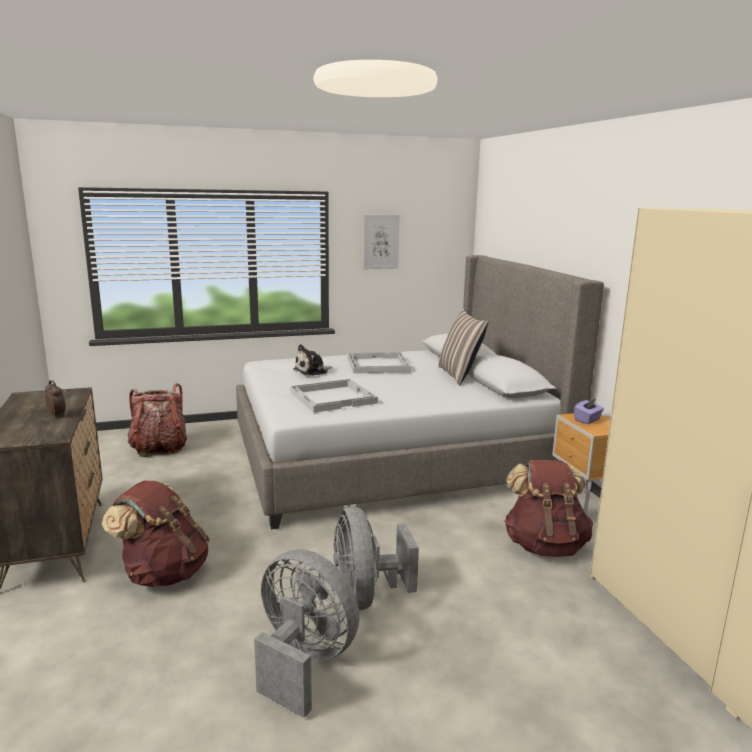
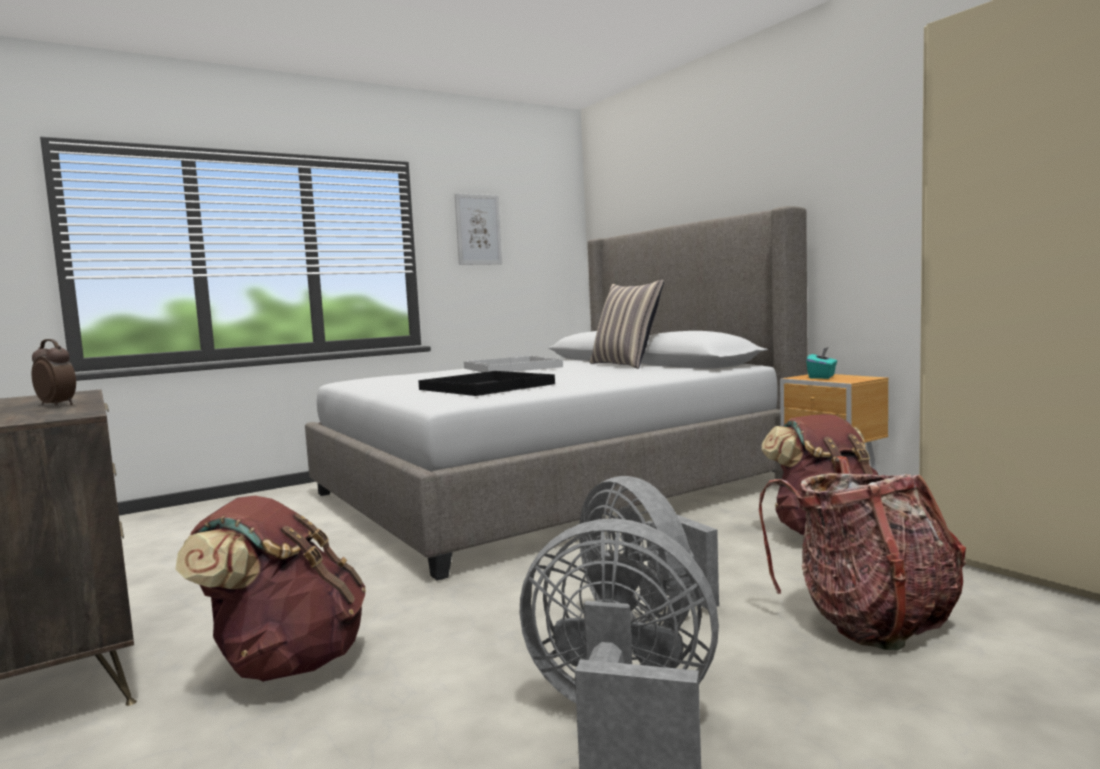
camera: 15 degrees left, 10 degrees down
backpack [128,383,187,457] -> backpack moved to [759,456,966,650]
white tray [290,379,378,413] -> black tray [418,371,555,396]
plush toy [294,344,332,376] -> none
purple tissue box [574,398,604,424] -> turquoise tissue box [806,347,837,379]

